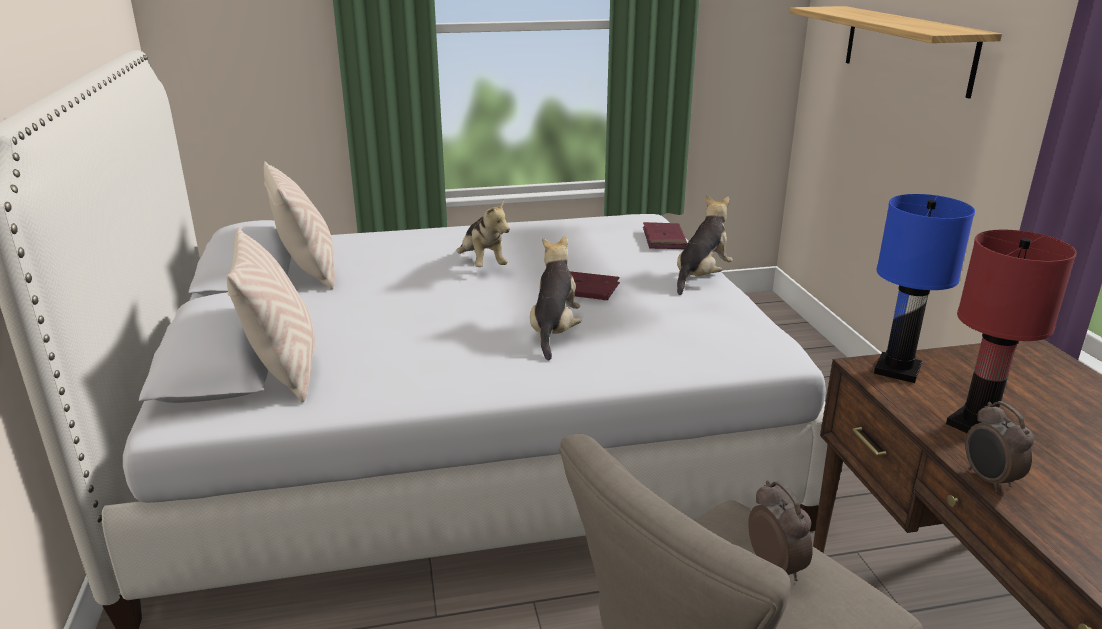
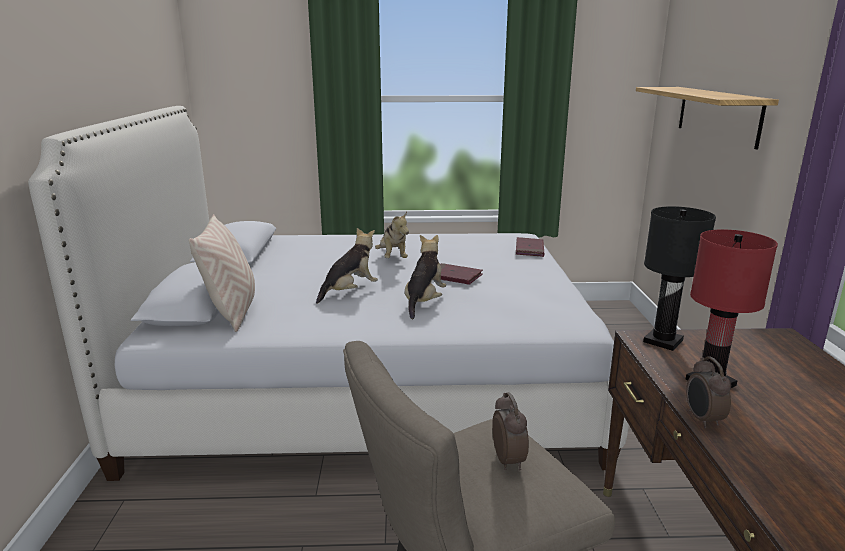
camera: 10 degrees right, 5 degrees down
beige pillow [264,161,335,290] -> none
plush toy [677,195,733,295] -> plush toy moved to [316,228,378,304]
blue table lamp [874,194,975,383] -> black table lamp [643,206,716,351]

